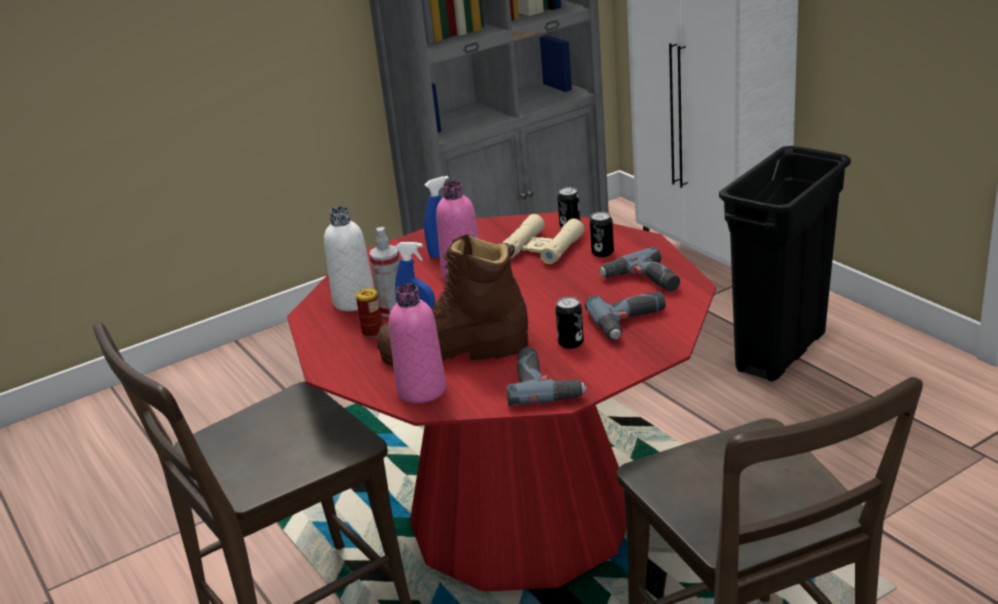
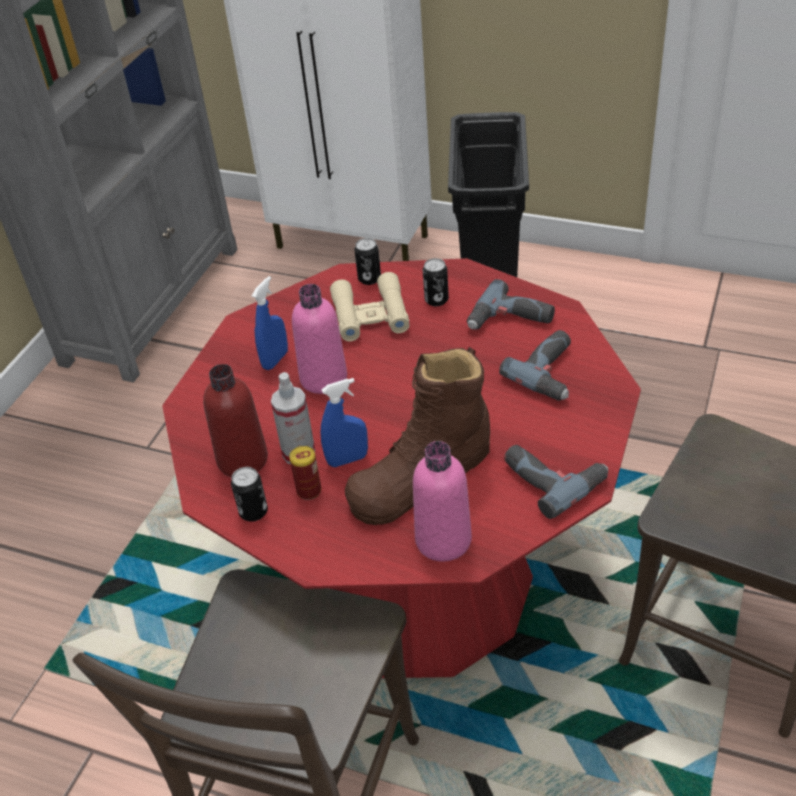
camera: 35 degrees left, 15 degrees up
white bottle [324,207,374,311] -> red bottle [203,364,268,477]
can [555,297,584,349] -> can moved to [231,467,268,522]

